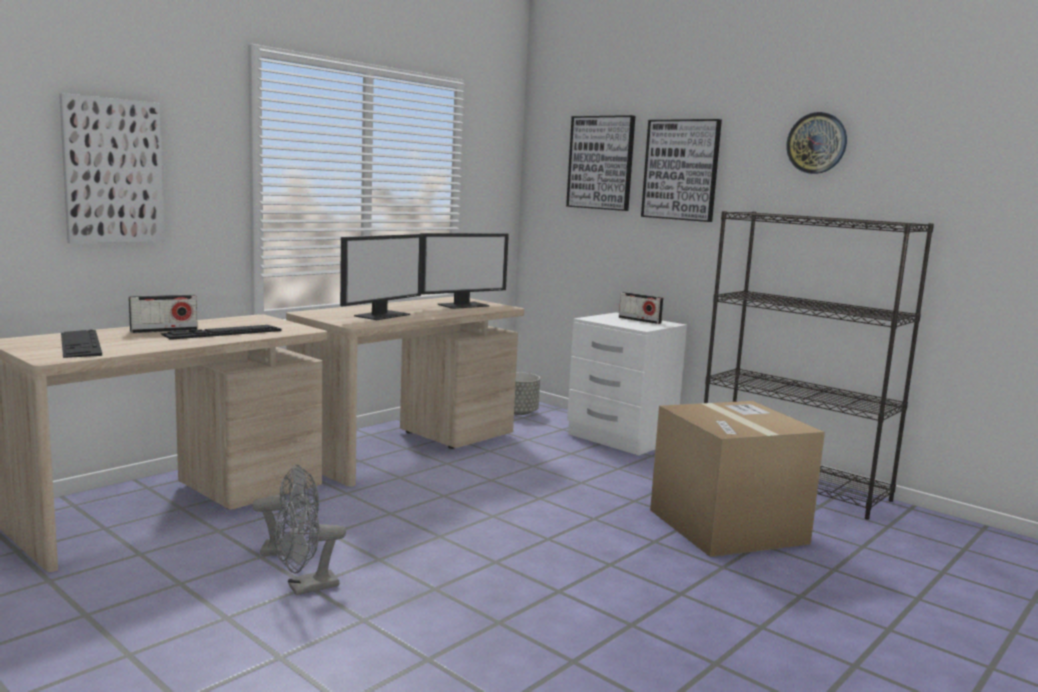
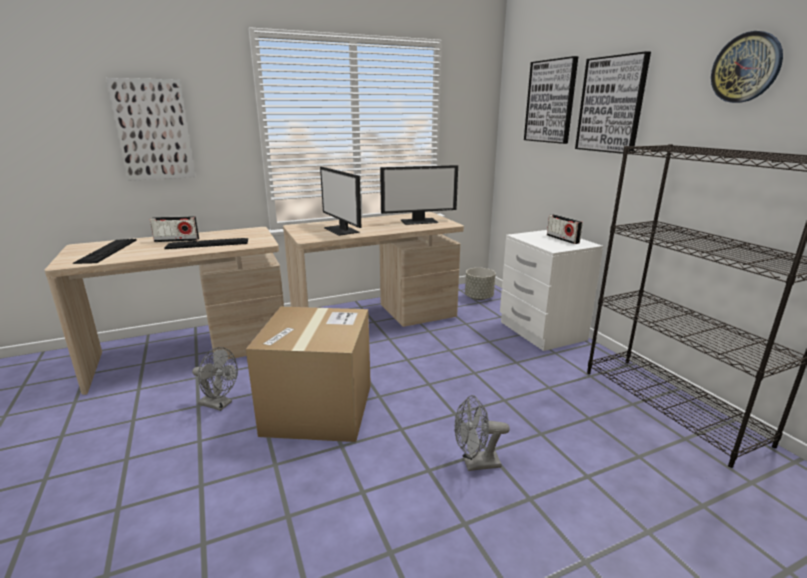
camera: 25 degrees right, 10 degrees up
grey fan [274,494,346,596] -> grey fan moved to [455,395,510,471]
monitor [340,234,422,320] -> monitor turned 90 degrees clockwise [320,167,362,236]
cardboard box [650,401,825,557] -> cardboard box moved to [246,307,371,442]

